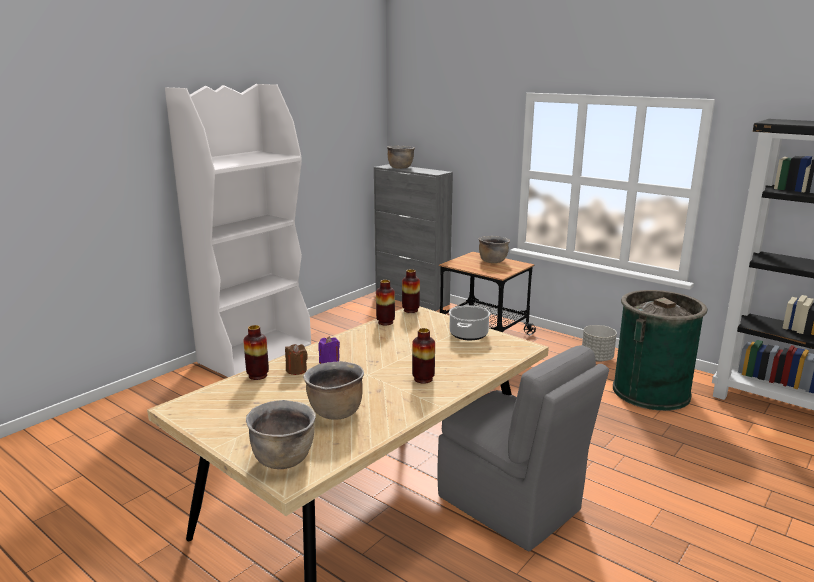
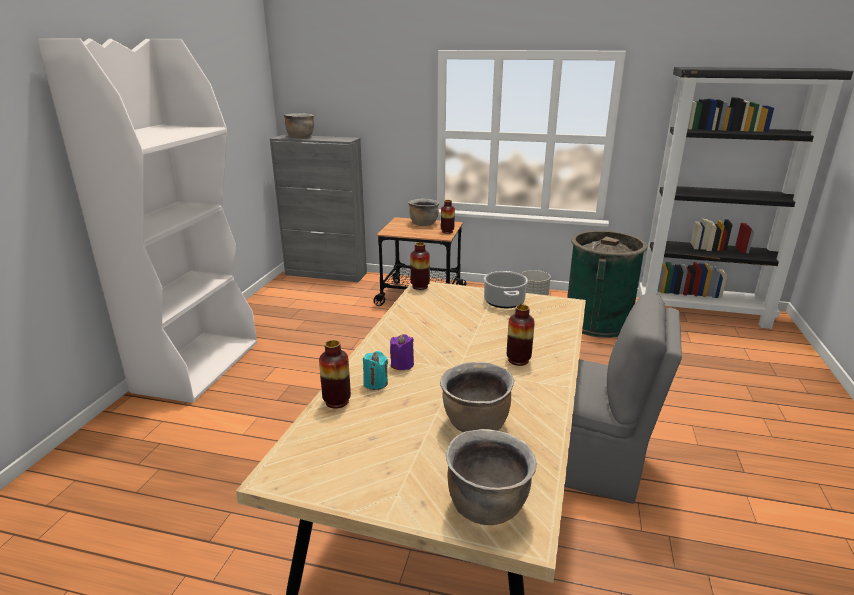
camera: 25 degrees left, 5 degrees up
brown candle [285,344,308,375] -> turquoise candle [363,351,388,390]
vase [376,280,395,325] -> vase moved to [441,200,455,234]

